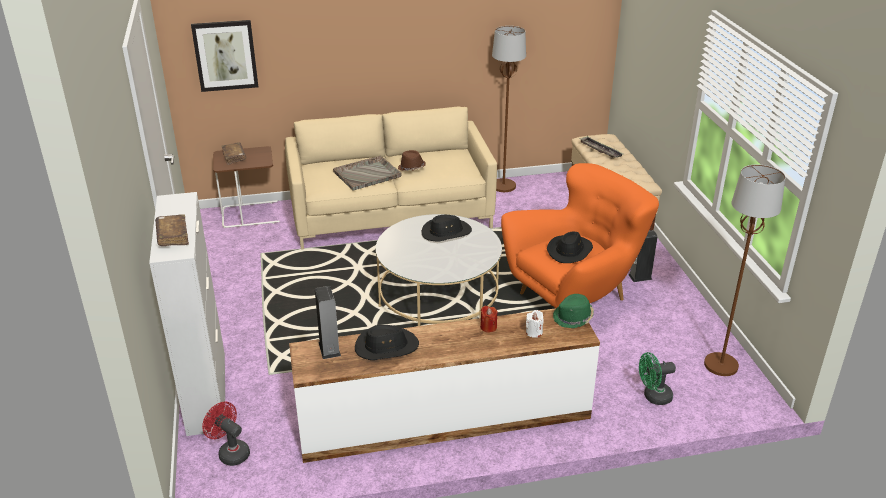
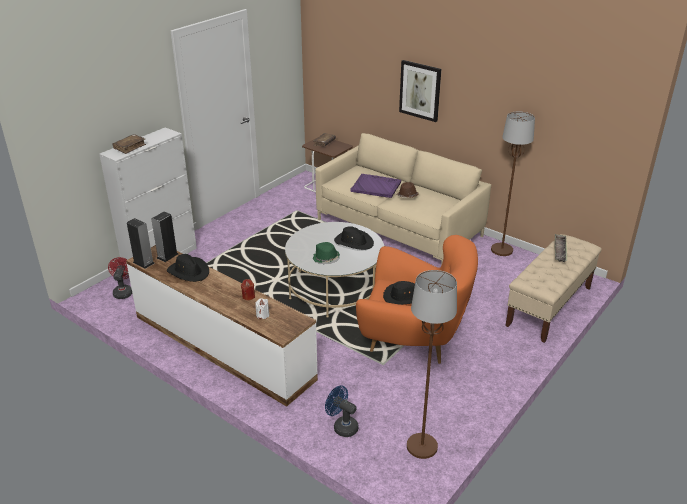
camera: 50 degrees right, 0 degrees up
picture [191,20,258,92] -> picture moved to [399,60,441,122]
grey tray [333,156,401,191] -> purple tray [350,174,401,198]
green hat [553,294,594,328] -> green hat moved to [313,242,340,263]
speaker [628,230,658,282] -> speaker moved to [127,218,155,269]
green fan [639,352,676,405] -> blue fan [325,386,359,437]

